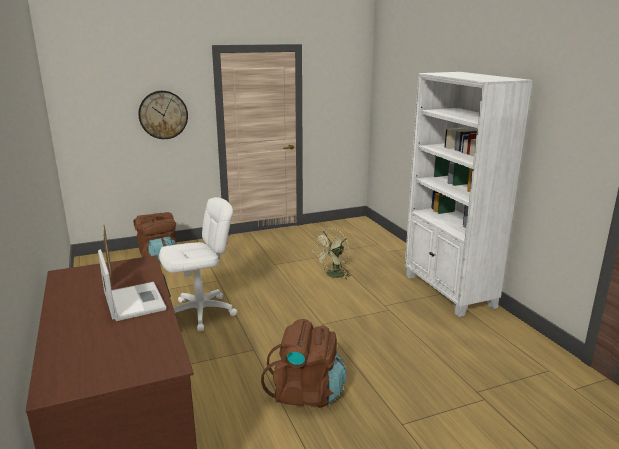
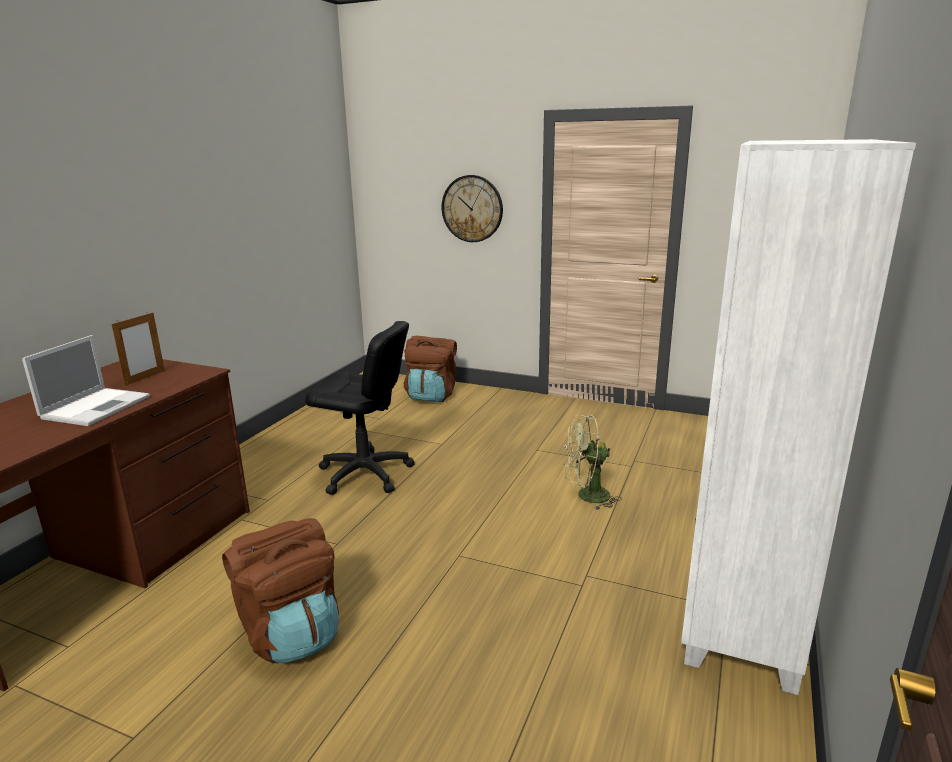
camera: 45 degrees right, 0 degrees up
white office chair [159,197,237,331] -> black office chair [305,321,415,495]

